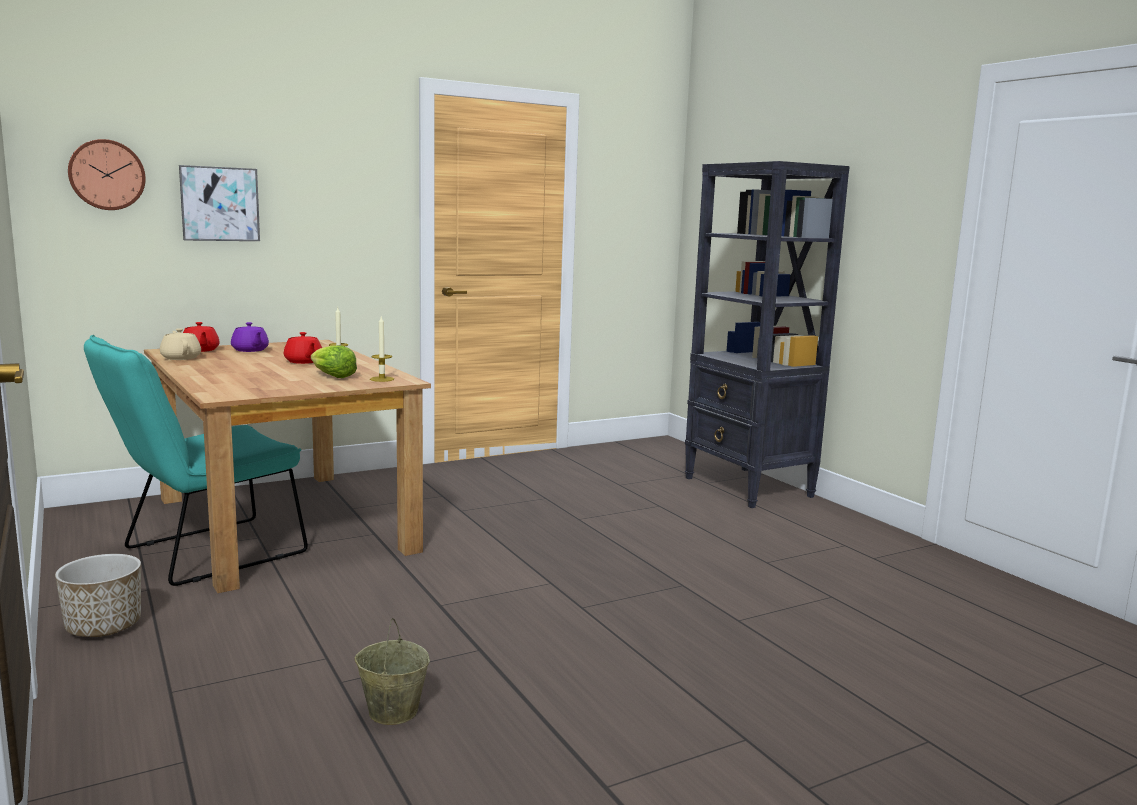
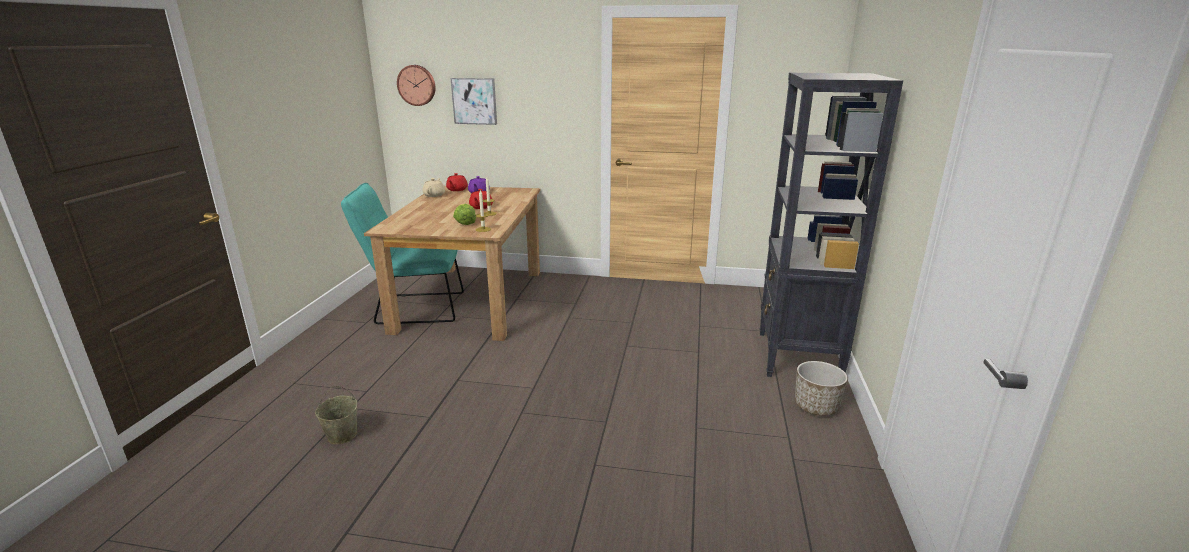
camera: 40 degrees right, 10 degrees up
planter [55,554,141,637] -> planter moved to [795,361,848,416]

